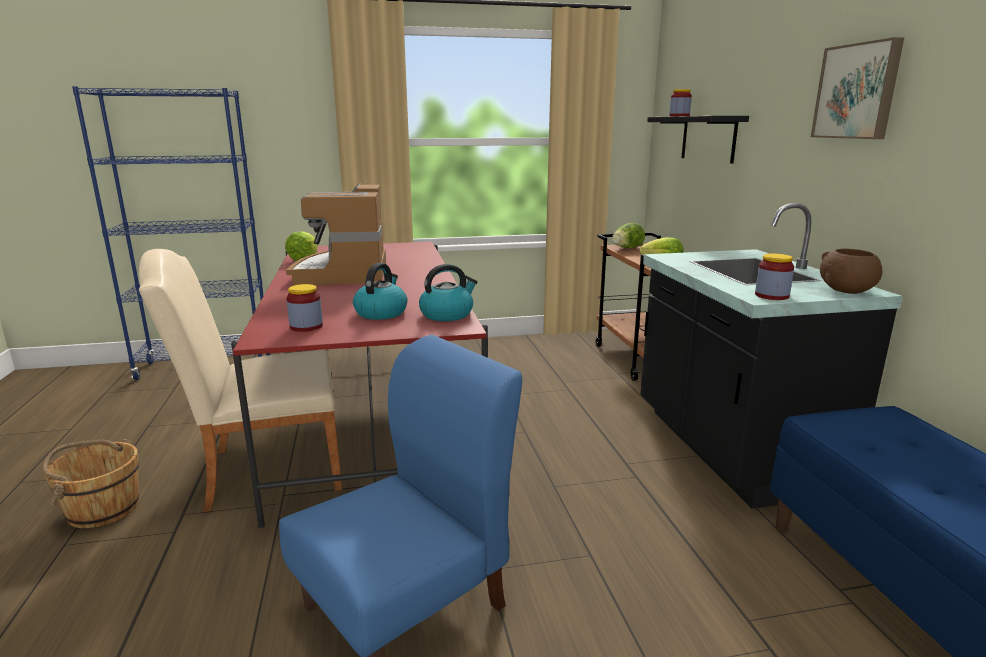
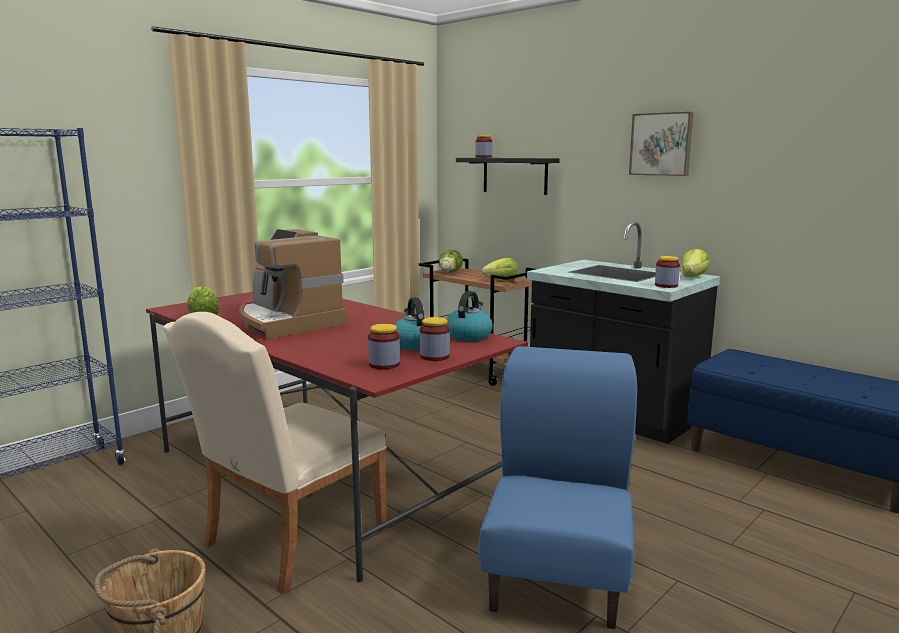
camera: 35 degrees left, 5 degrees down
brown bowl [820,249,882,294] -> lettuce [680,248,710,277]
none -> jar [420,317,450,361]

